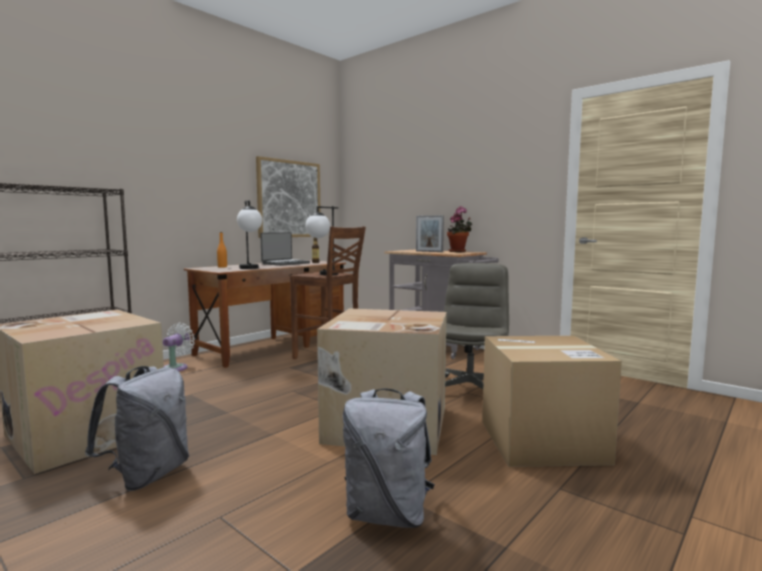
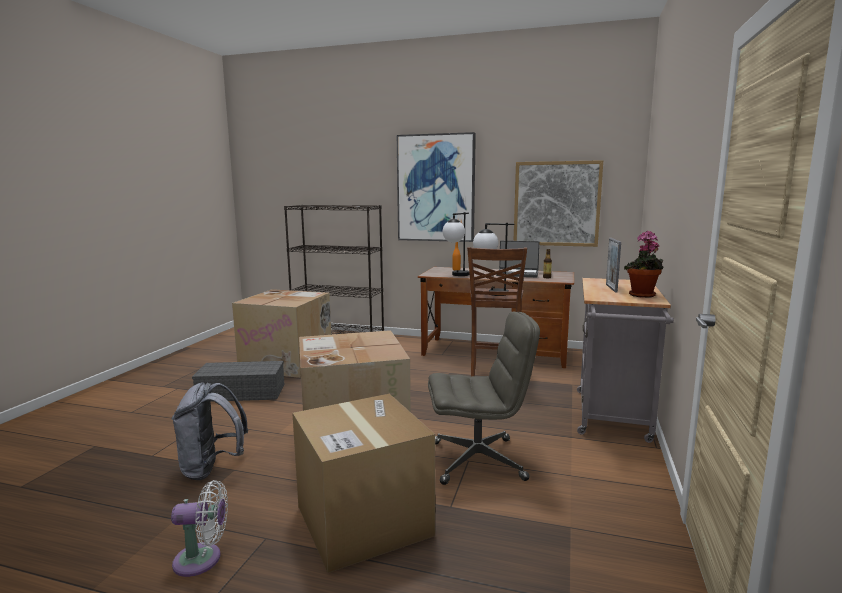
camera: 65 degrees right, 5 degrees up
grey backpack [85,366,189,491] -> grey storage box [192,361,284,402]
white fan [163,323,195,371] -> white fan moved to [171,480,228,577]
none -> picture [397,132,476,242]

